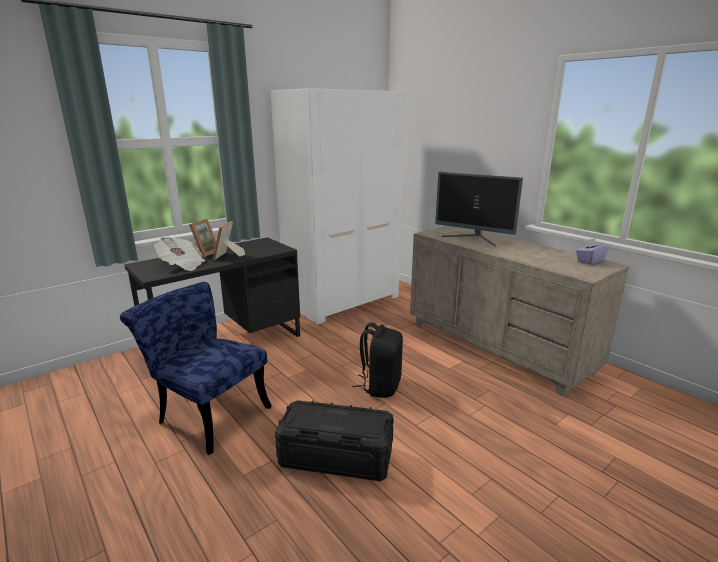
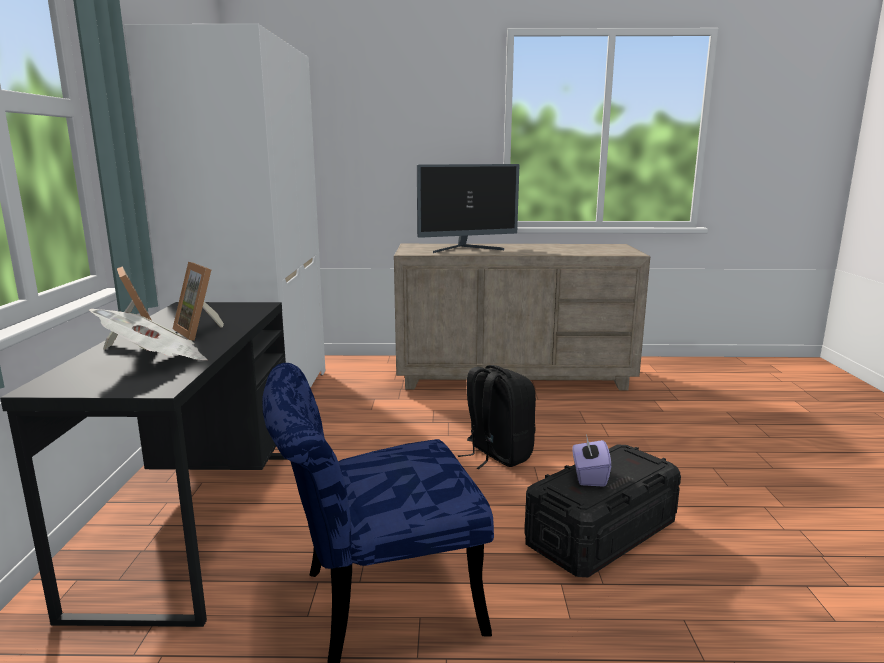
camera: 50 degrees left, 5 degrees down
purple tissue box [576,238,609,265] -> purple tissue box moved to [572,434,611,487]

